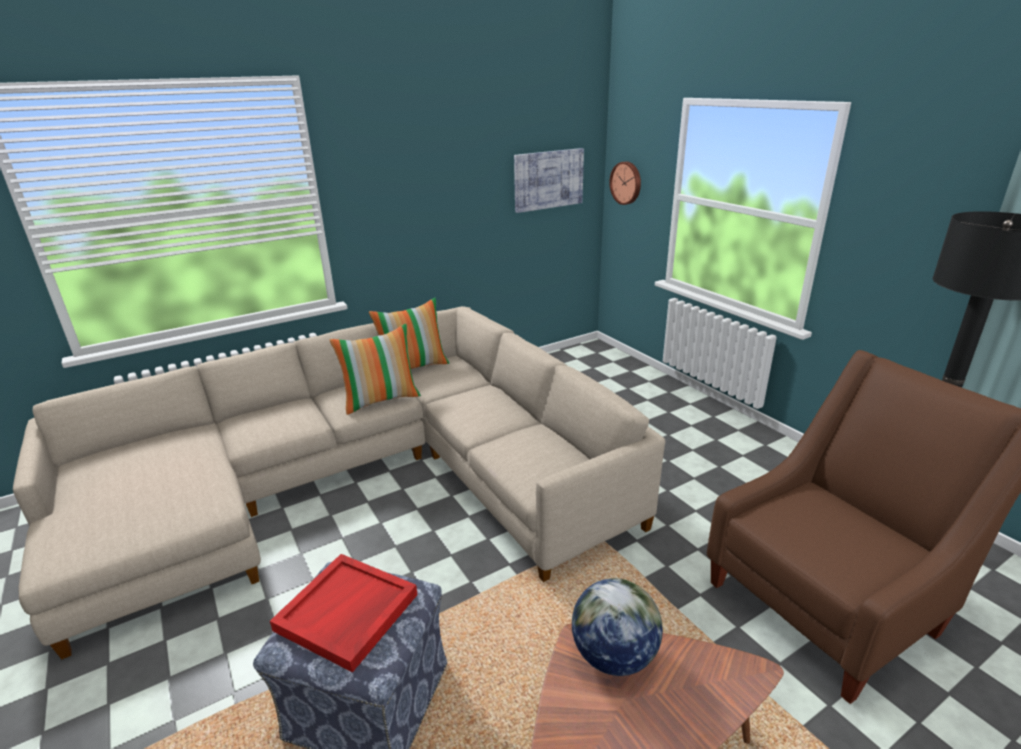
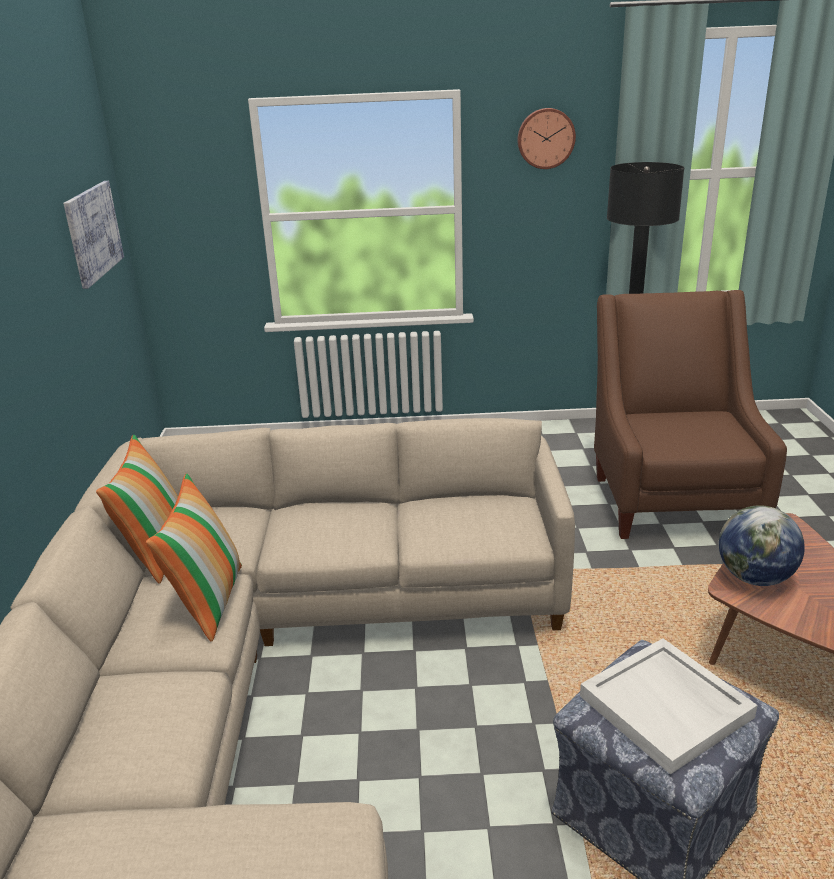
camera: 60 degrees left, 0 degrees up
red tray [270,554,418,673] -> white tray [580,638,758,774]
wall clock [609,161,641,205] -> wall clock moved to [517,108,576,169]

